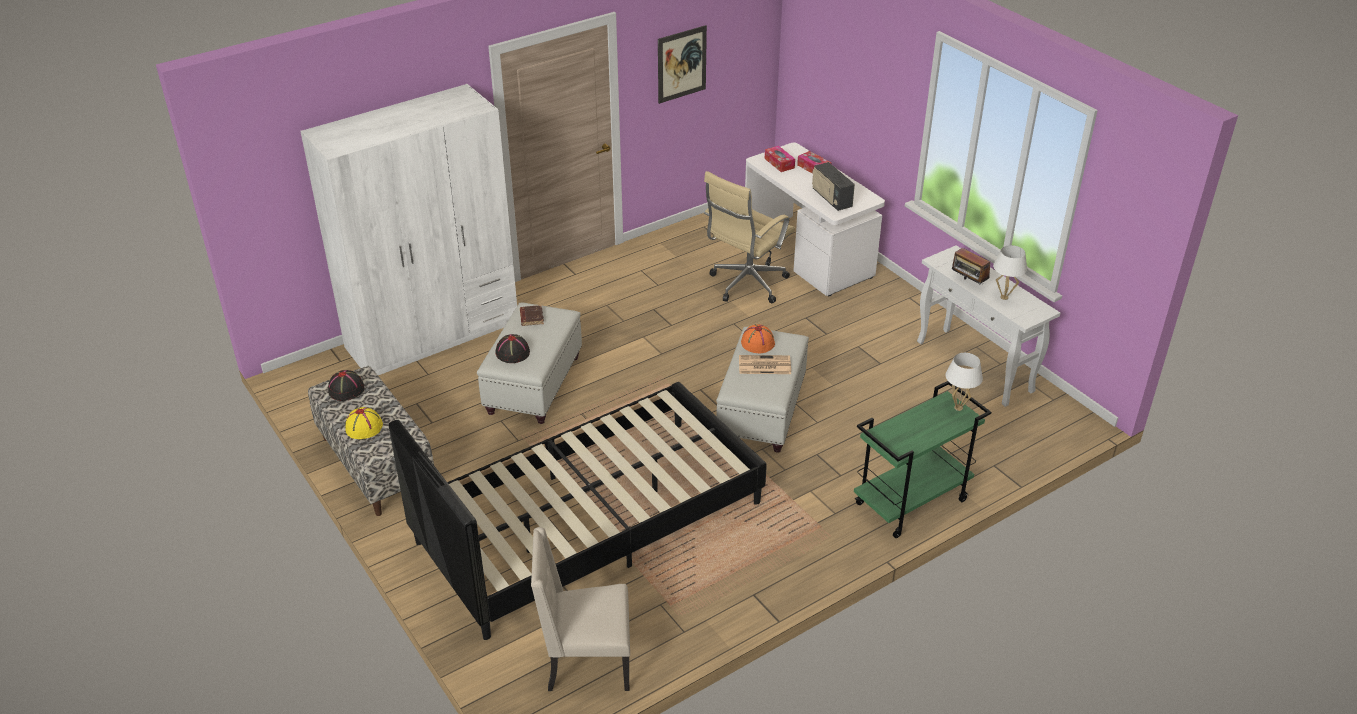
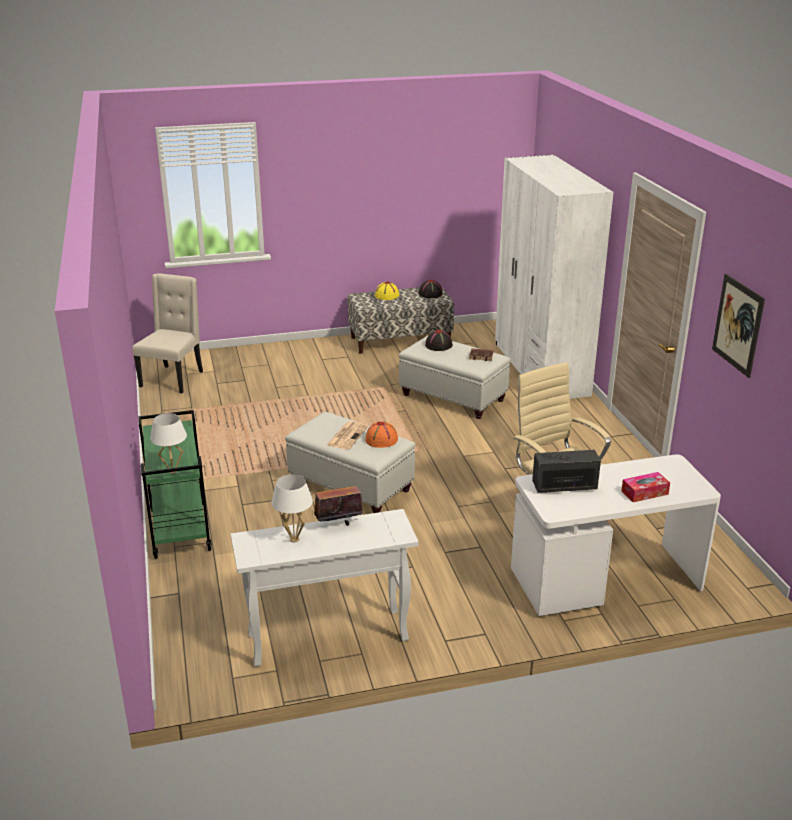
camera: 110 degrees right, 10 degrees down
black bed [389,382,767,640] -> none
tissue box [765,146,795,172] -> none

